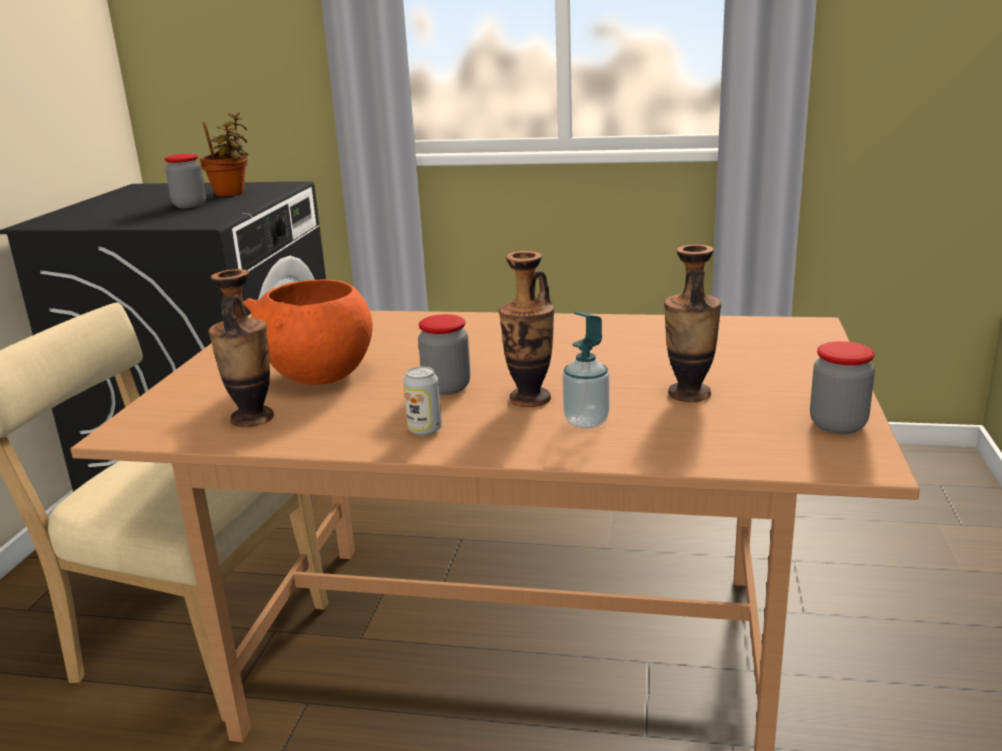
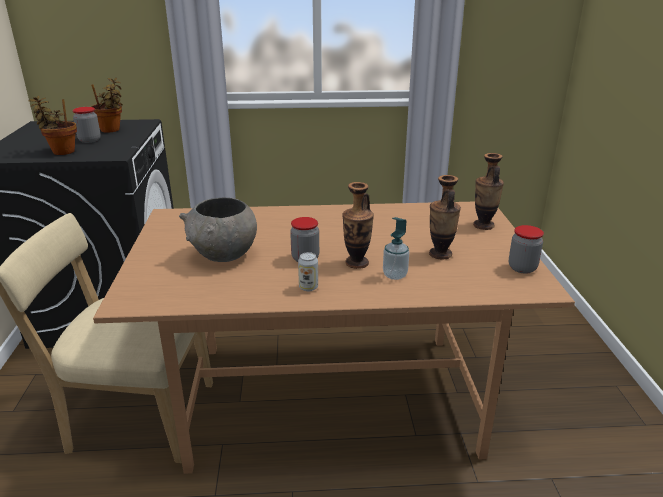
camera: 15 degrees left, 5 degrees up
vase [208,269,274,427] -> vase moved to [473,153,504,230]
orange bowl [243,280,373,385] -> grey bowl [179,198,257,262]
none -> potted plant [28,96,77,155]

